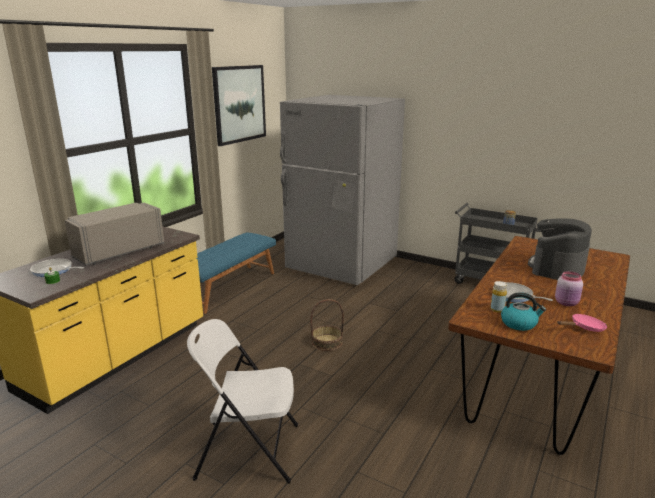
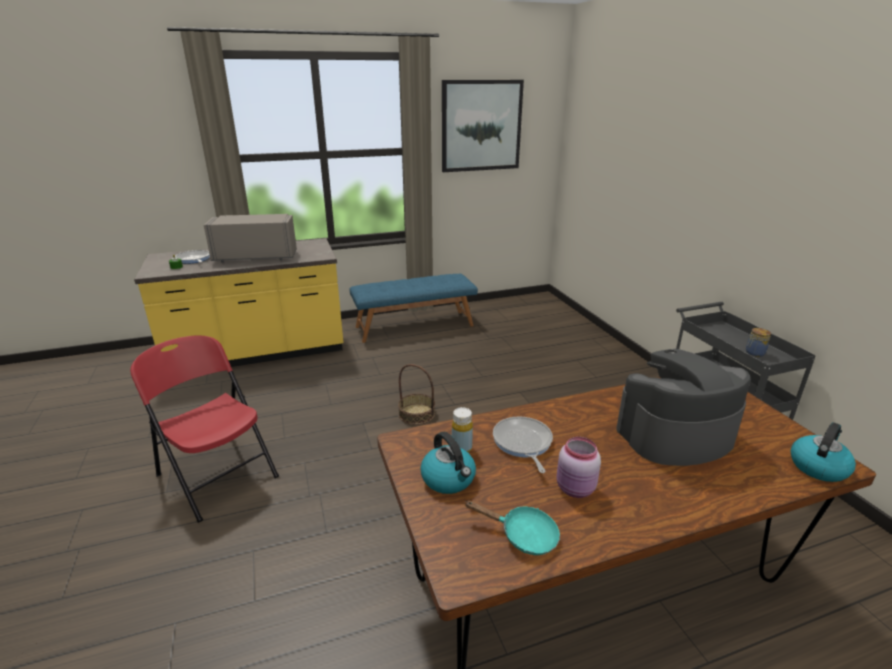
camera: 40 degrees right, 5 degrees up
white chair [187,319,298,484] -> red chair [130,336,279,523]
grey fridge [280,95,405,285] -> none
pink frying pan [557,314,607,332] -> turquoise frying pan [465,500,560,555]
none -> kettle [791,422,856,482]

